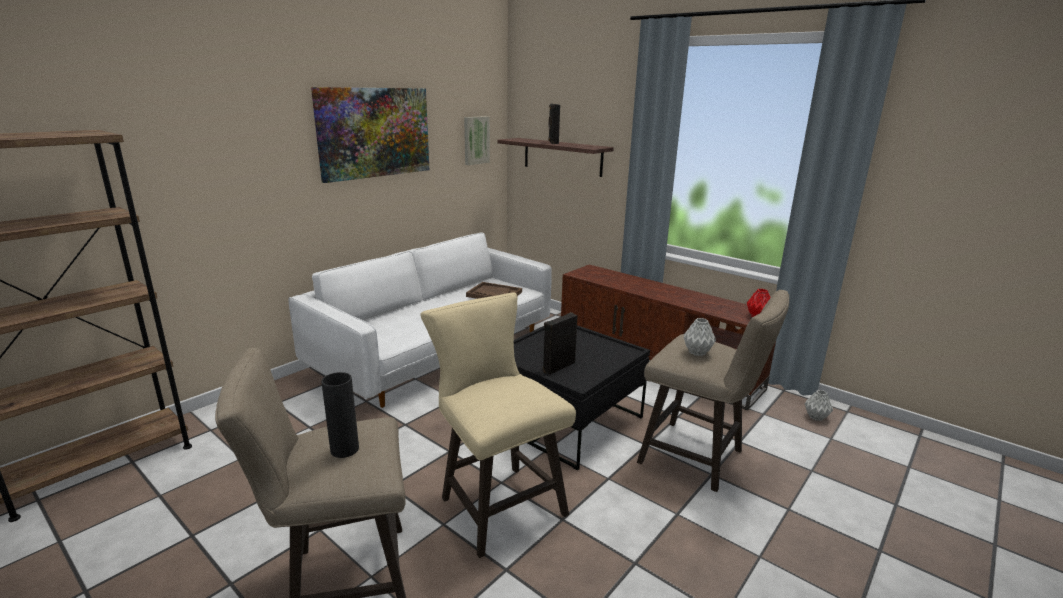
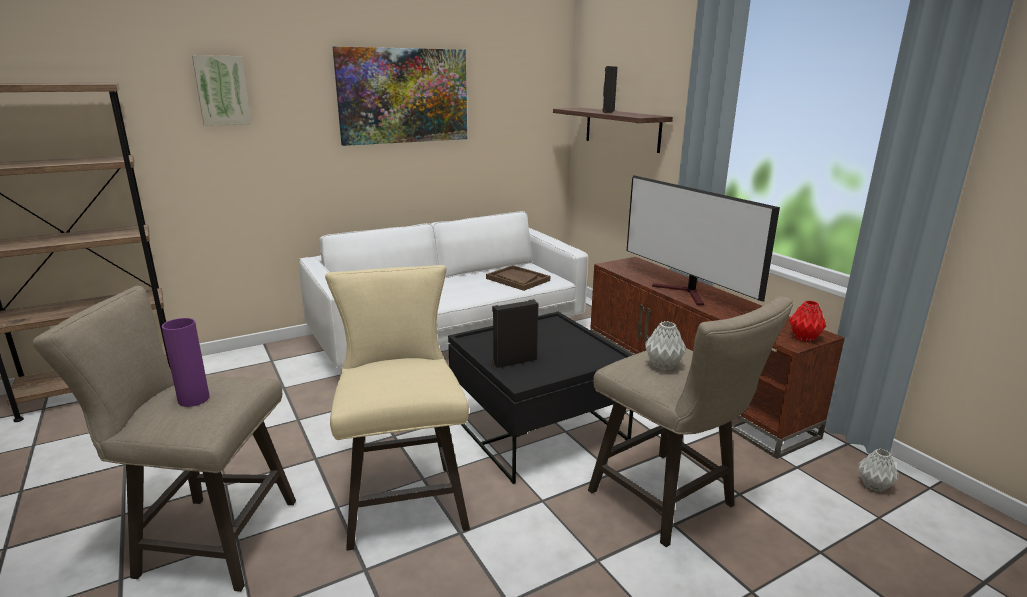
camera: 20 degrees right, 0 degrees up
black vase [321,372,359,458] -> purple vase [162,318,210,407]
picture [464,116,490,165] -> picture moved to [192,55,251,126]
none -> television [627,175,780,305]

